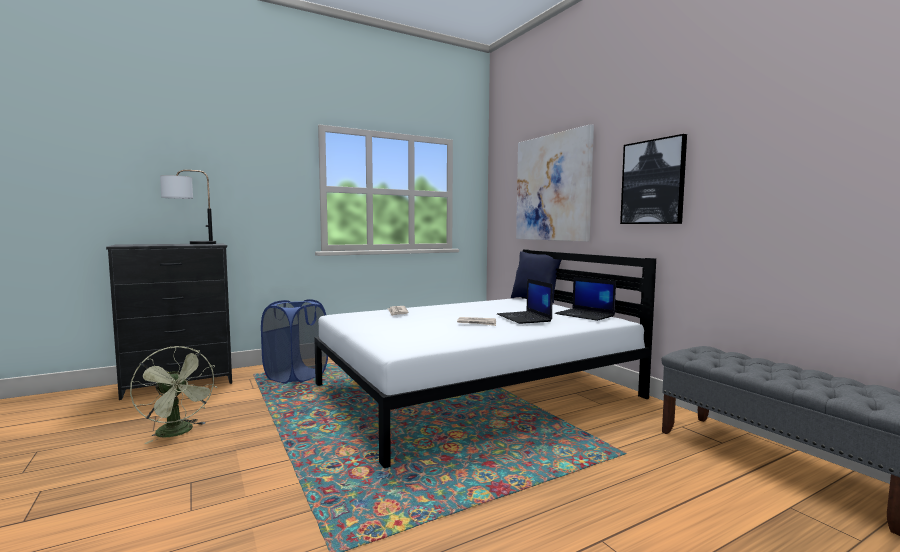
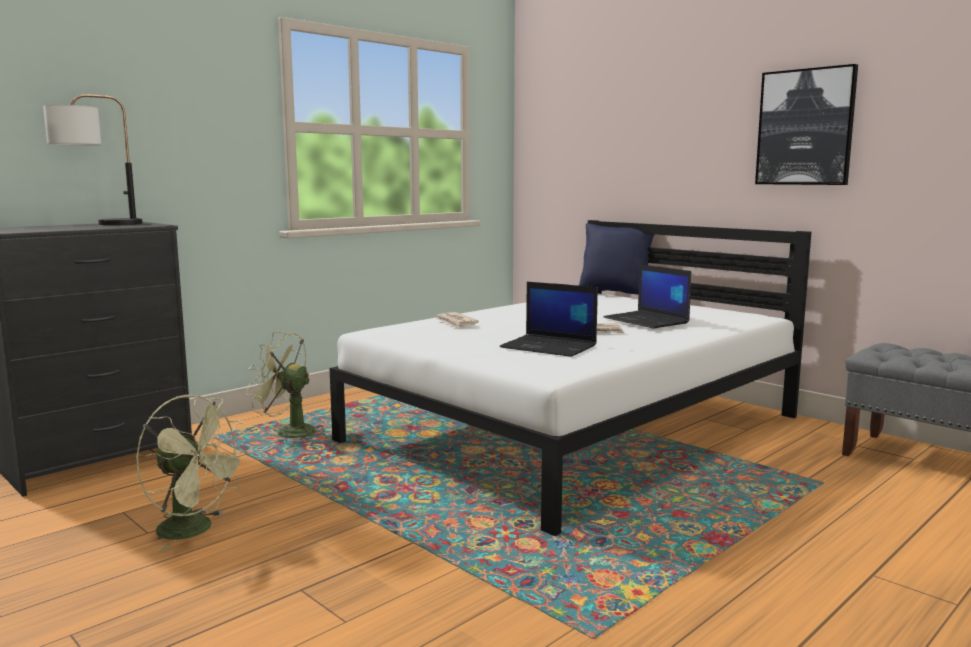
camera: 15 degrees left, 5 degrees up
blue laundry basket [261,299,328,384] -> green fan [246,332,316,442]
picture [516,124,594,242] -> none
laptop [555,277,616,321] -> laptop moved to [500,282,598,357]

